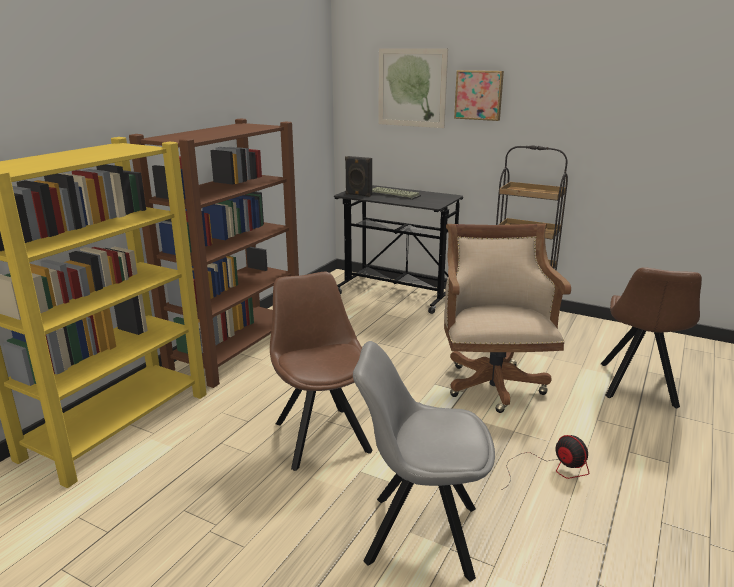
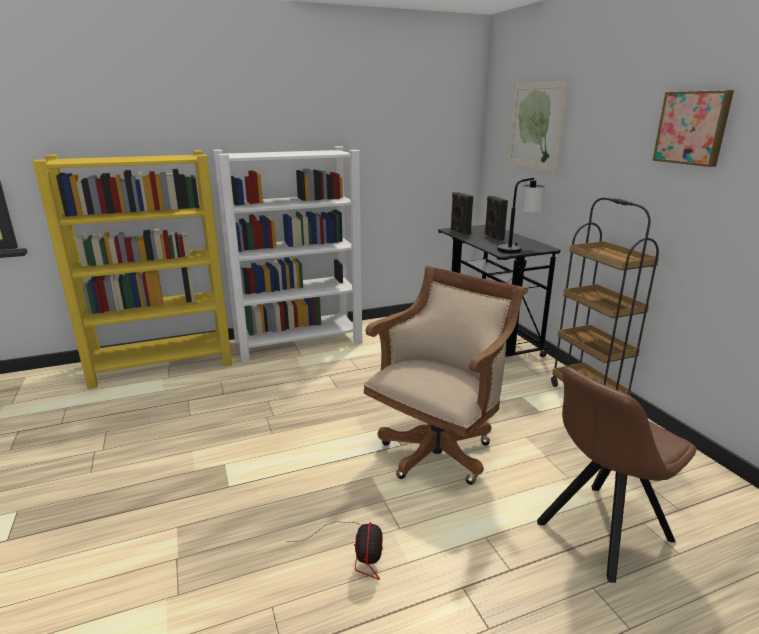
camera: 40 degrees right, 0 degrees up
brown bookcase [129,118,299,388] -> white bookcase [213,146,362,363]
brown chair [270,272,373,471] -> none
grey chair [353,341,495,582] -> none
keyboard [372,187,421,200] -> black speaker [485,196,508,241]
picture [454,70,504,121] -> picture moved to [652,90,734,167]
none -> table lamp [497,178,545,254]

